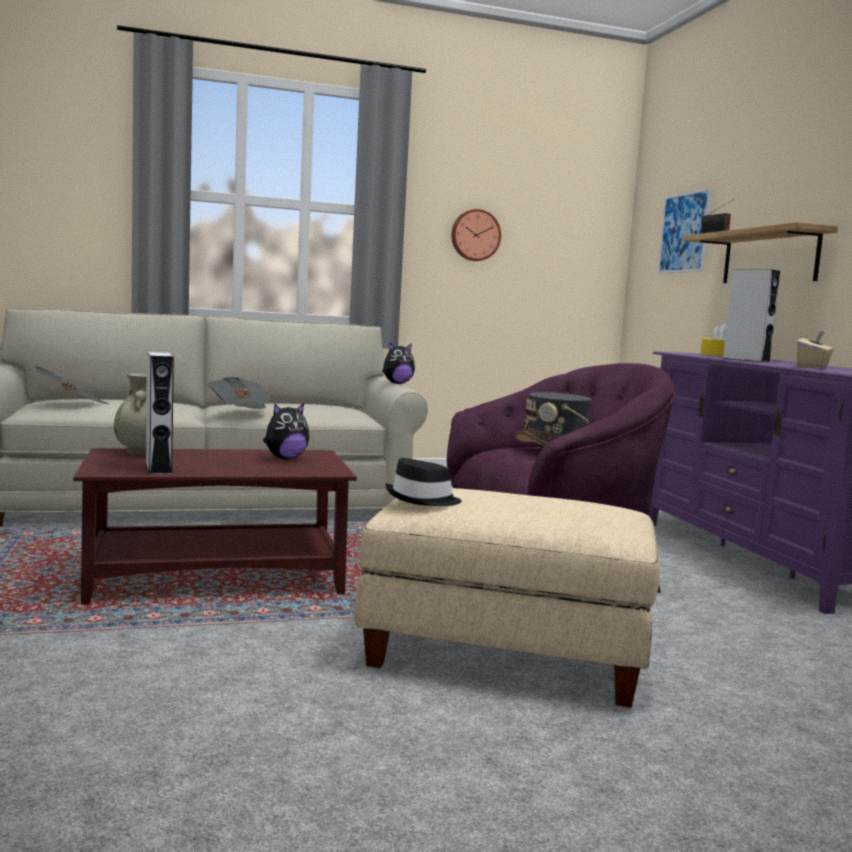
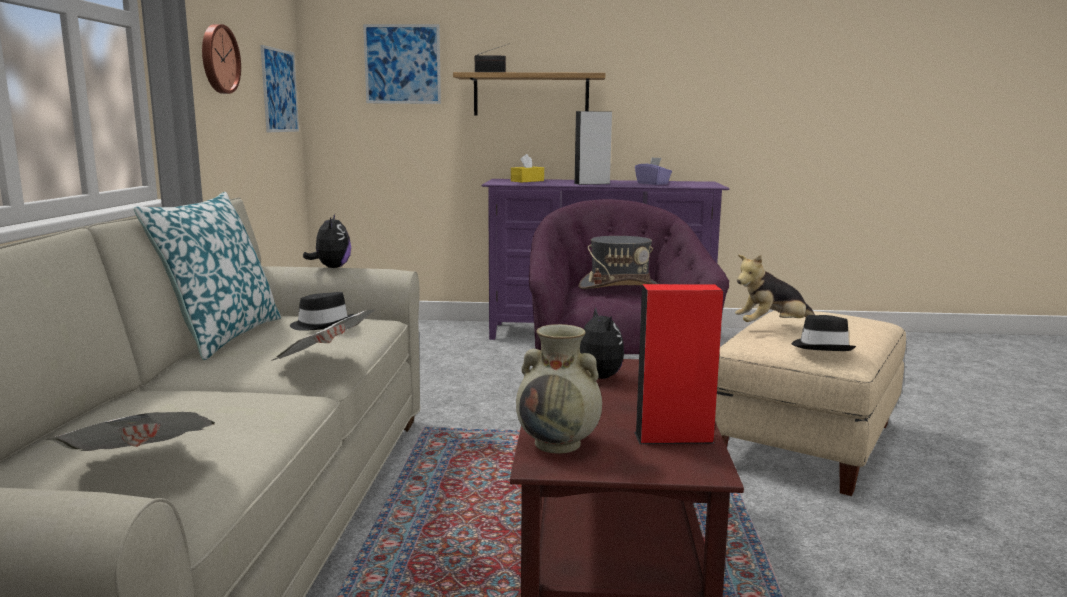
camera: 70 degrees left, 5 degrees up
grey speaker [145,352,174,474] -> red speaker [634,284,723,444]
beige tissue box [796,331,834,368] -> purple tissue box [635,157,672,185]
none -> pillow [134,192,281,360]
none -> picture [260,45,299,132]
none -> black hat [290,292,354,331]
none -> plush toy [735,254,815,322]

